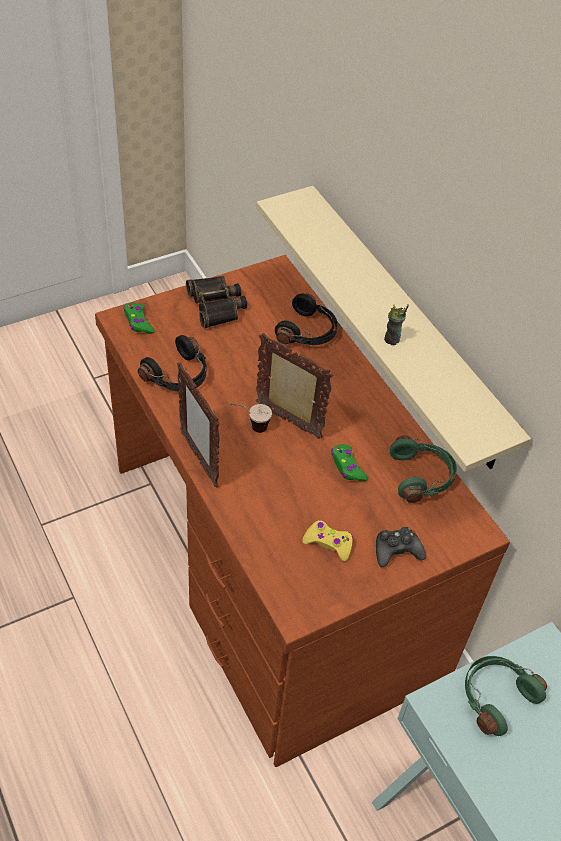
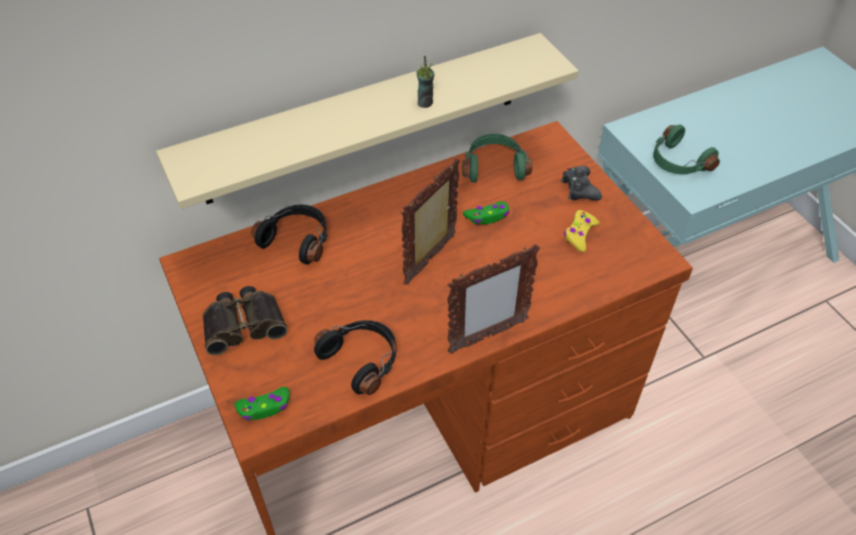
camera: 85 degrees left, 0 degrees up
cup [230,403,272,433] -> none

